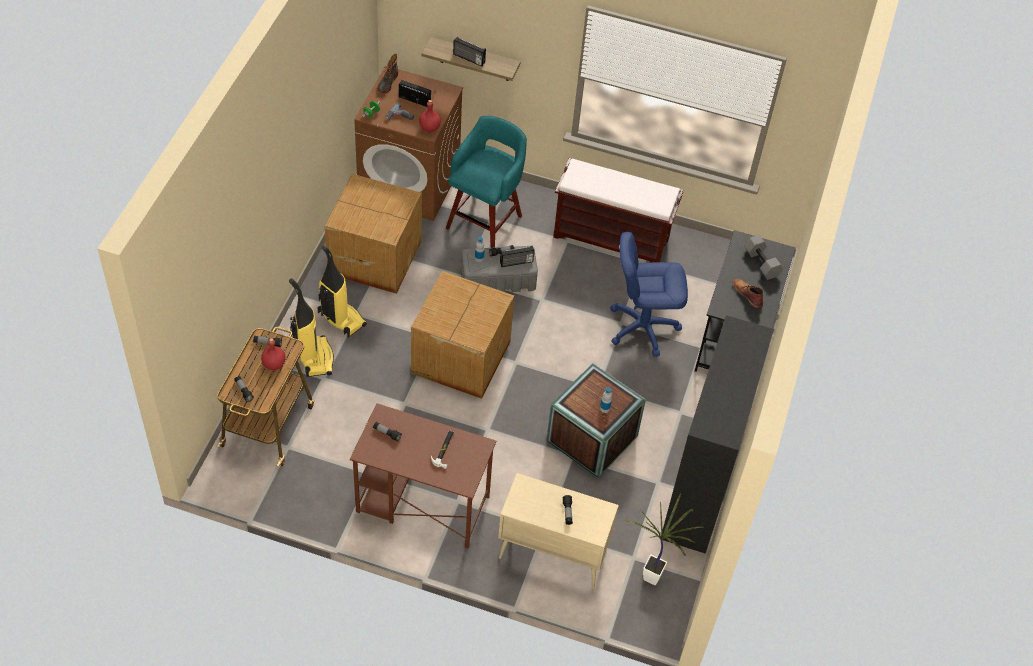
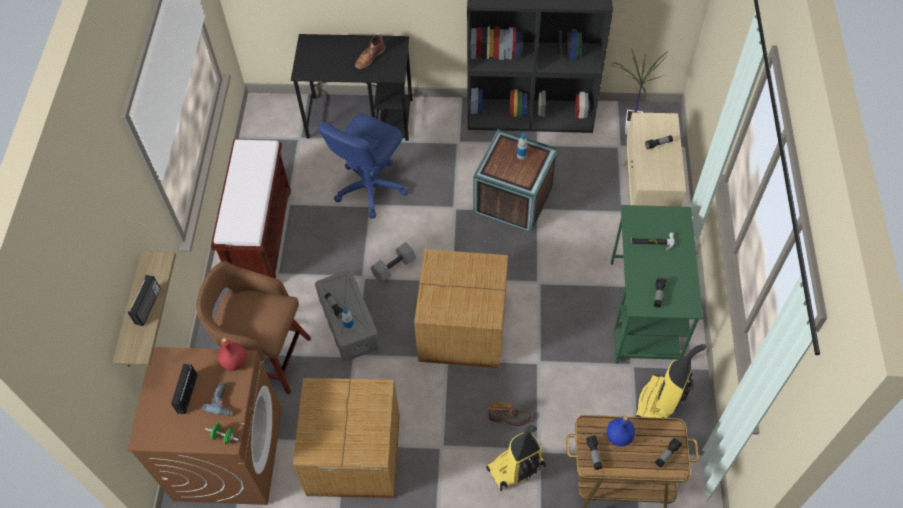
camera: 100 degrees left, 5 degrees up
red bottle [261,338,286,370] -> blue bottle [607,416,635,446]
vacuum cleaner [318,246,367,337] -> vacuum cleaner moved to [635,344,706,418]
brown desk [350,403,496,549] -> green desk [611,205,703,364]
boot [377,54,398,93] -> boot moved to [488,402,532,426]
turquoise stool [446,116,527,248] -> brown stool [196,261,311,394]
radio [500,246,534,267] -> none
blue office chair [610,232,688,357] -> blue office chair turned 45 degrees clockwise [318,114,408,219]
grey dumbbell [744,235,783,280] -> grey dumbbell moved to [370,242,416,283]

